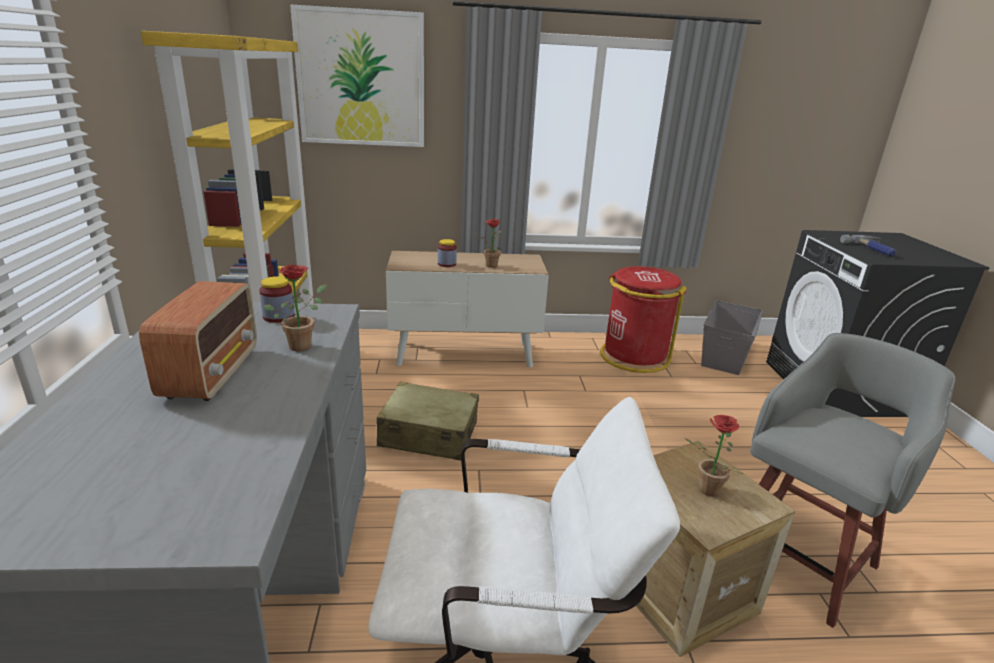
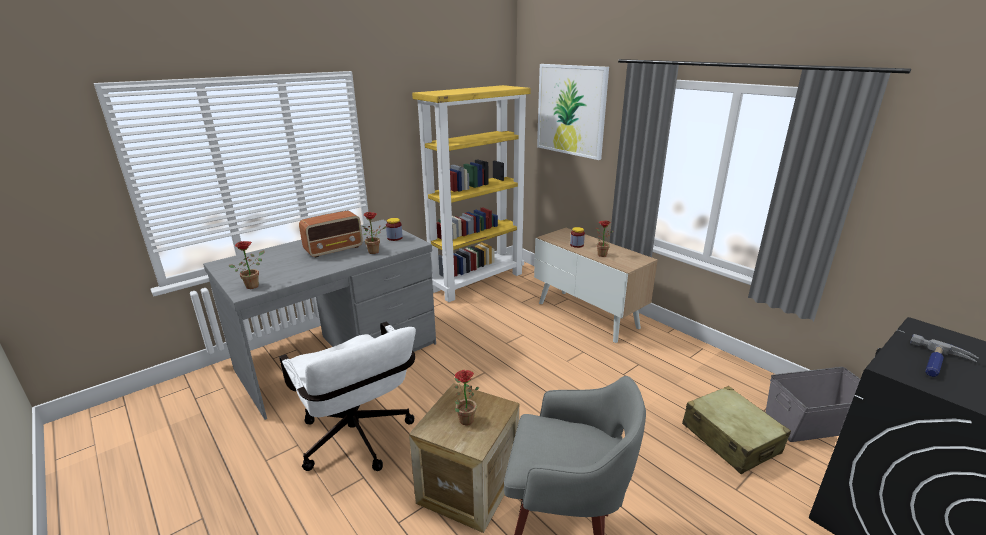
camera: 55 degrees right, 0 degrees up
beige suitcase [376,382,479,461] -> beige suitcase moved to [682,386,791,474]
red trash can [600,266,687,373] -> none
none -> potted plant [228,241,265,289]

